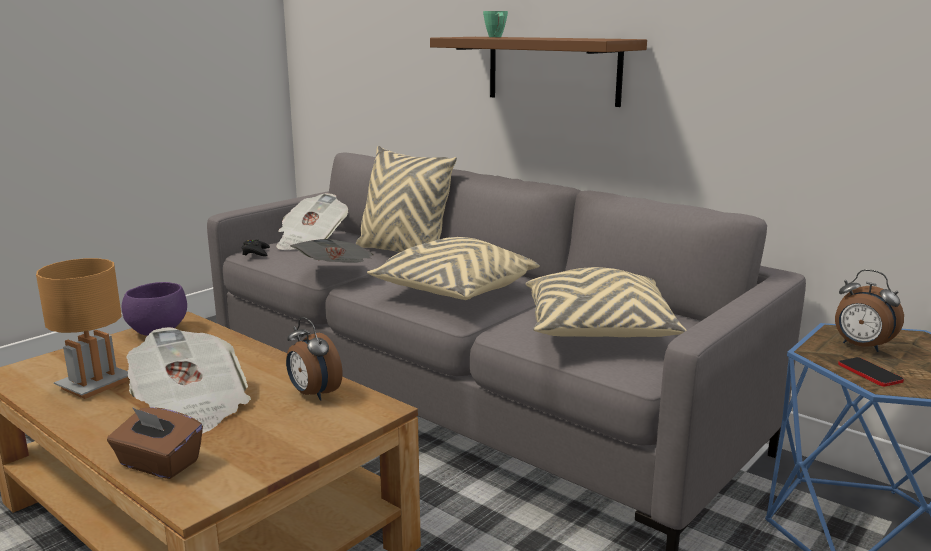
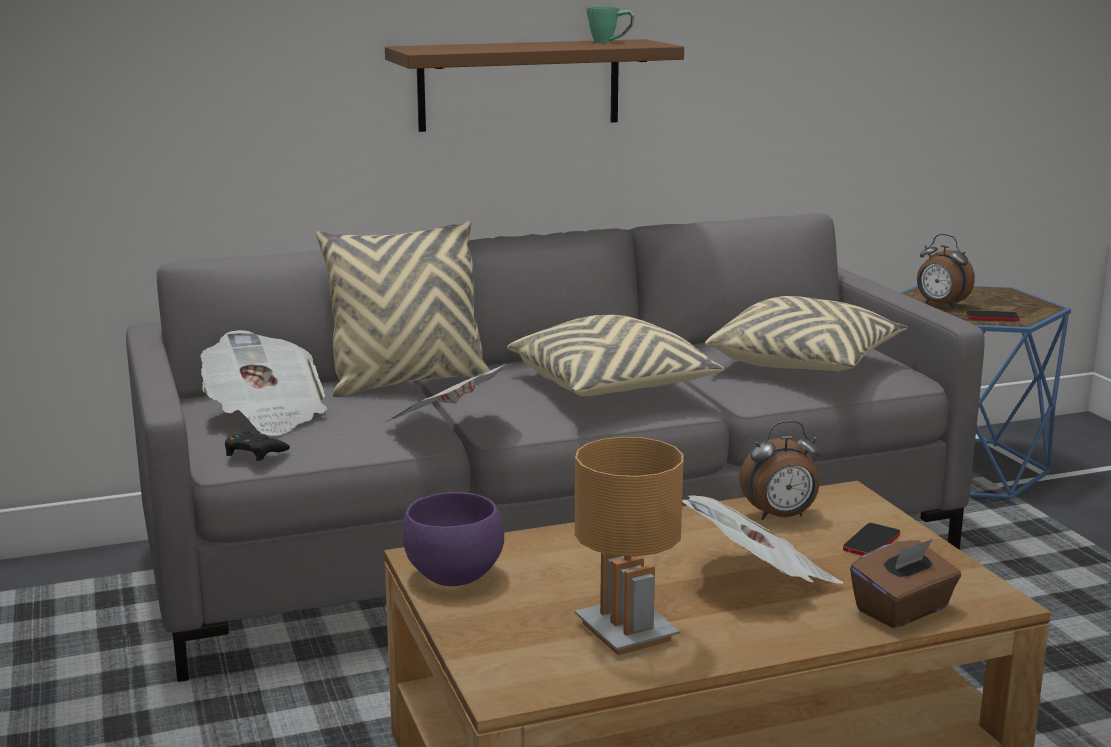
camera: 60 degrees left, 0 degrees up
green mug [483,11,508,37] -> green mug moved to [587,7,635,43]
alarm clock [835,269,904,352] -> alarm clock turned 60 degrees clockwise [917,234,975,308]
none -> phone [843,523,900,556]

